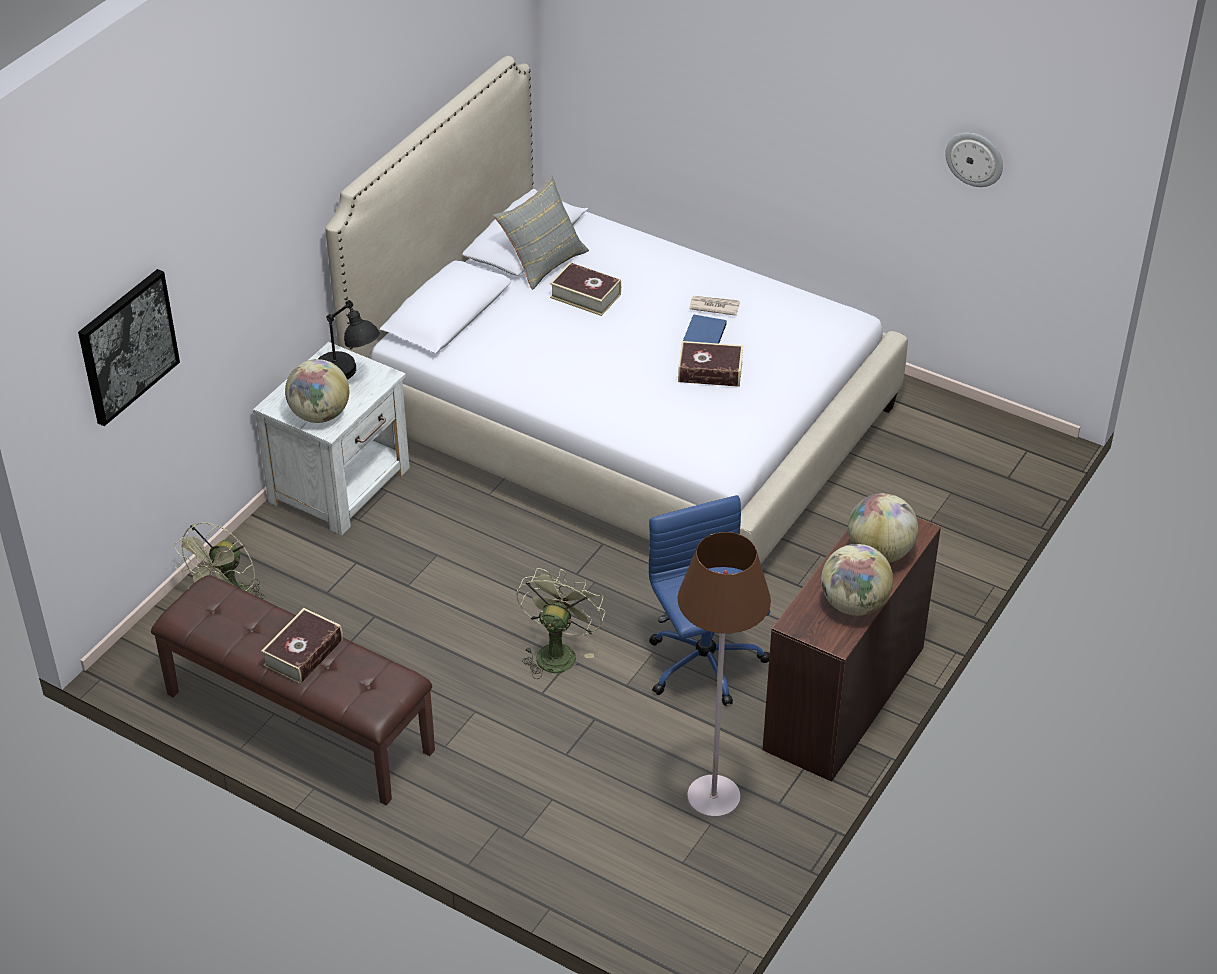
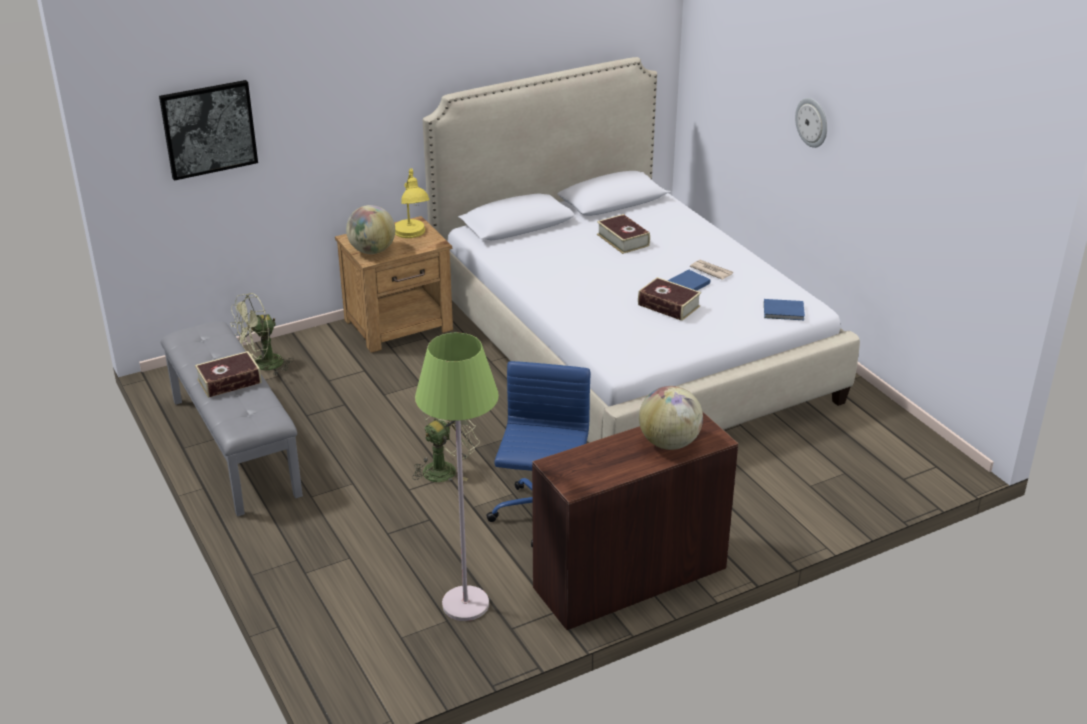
camera: 30 degrees right, 10 degrees down
brown bench [151,575,435,805] -> grey bench [161,322,303,517]
white nightstand [253,342,410,536] -> brown nightstand [335,216,453,353]
black table lamp [318,300,380,380] -> yellow table lamp [395,168,430,238]
grey pillow [493,175,589,290] -> none
brown floor lamp [677,532,771,819] -> green floor lamp [415,333,499,621]
globe [821,544,893,616] -> none
wall clock [945,133,1003,187] -> wall clock moved to [795,98,827,148]
none -> blue book [764,299,805,320]

